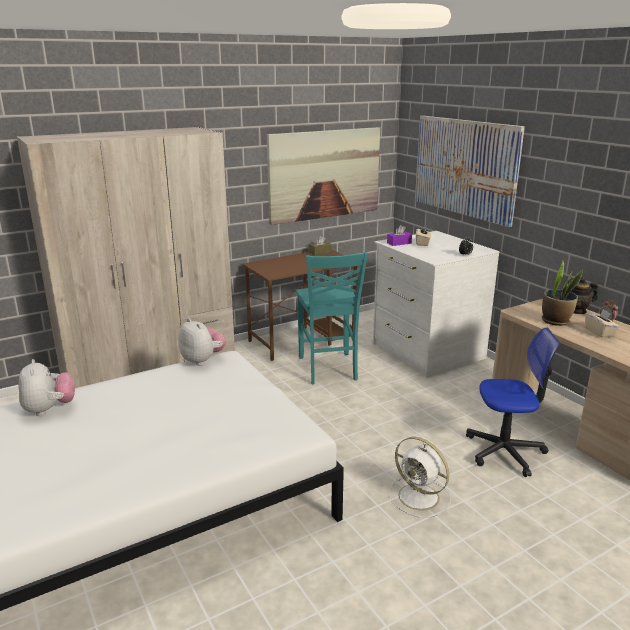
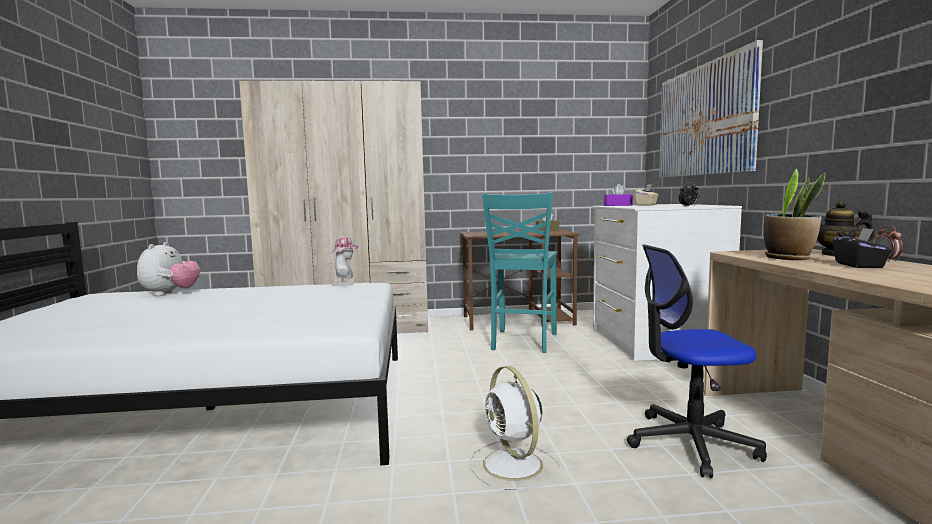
camera: 25 degrees right, 15 degrees down
plush toy [178,318,226,366] -> hat [331,236,359,286]
picture [267,127,380,225] -> none
office chair [466,328,560,477] -> office chair turned 150 degrees clockwise [627,245,767,478]
beige tissue box [585,309,619,338] -> black tissue box [833,228,892,268]

